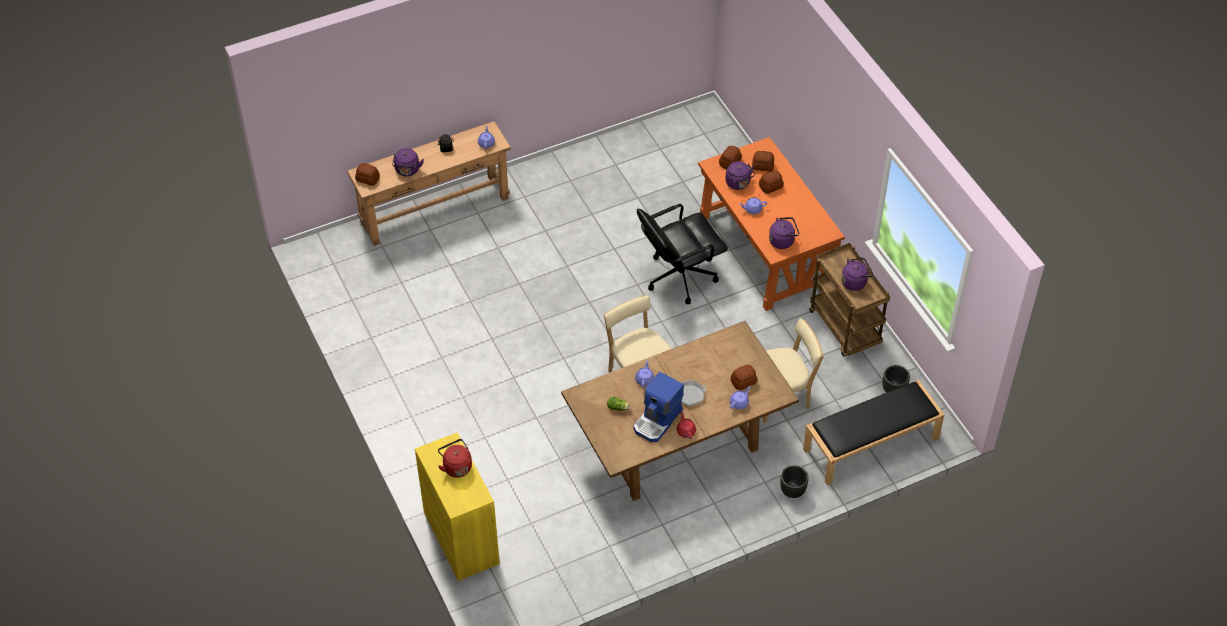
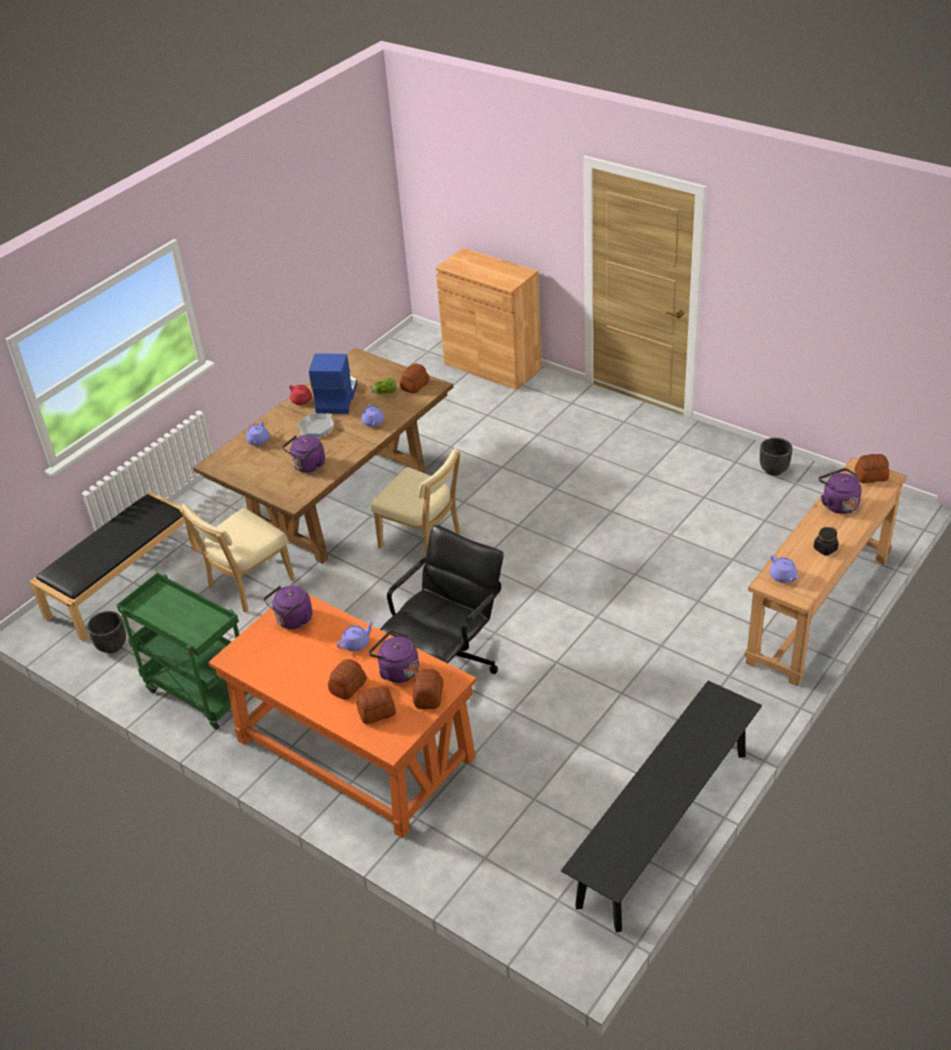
camera: 155 degrees right, 10 degrees down
yellow cabinet [415,432,500,581] -> brown cabinet [436,248,542,390]
red kettle [438,439,472,478] -> none
bread [730,365,757,390] -> bread moved to [400,364,429,393]
black planter [780,466,809,498] -> black planter moved to [760,438,792,476]
brown cart [809,243,890,357] -> green cart [117,573,247,730]
purple kettle [841,258,873,291] -> purple kettle moved to [283,435,325,473]
none -> black bench [561,681,762,933]

